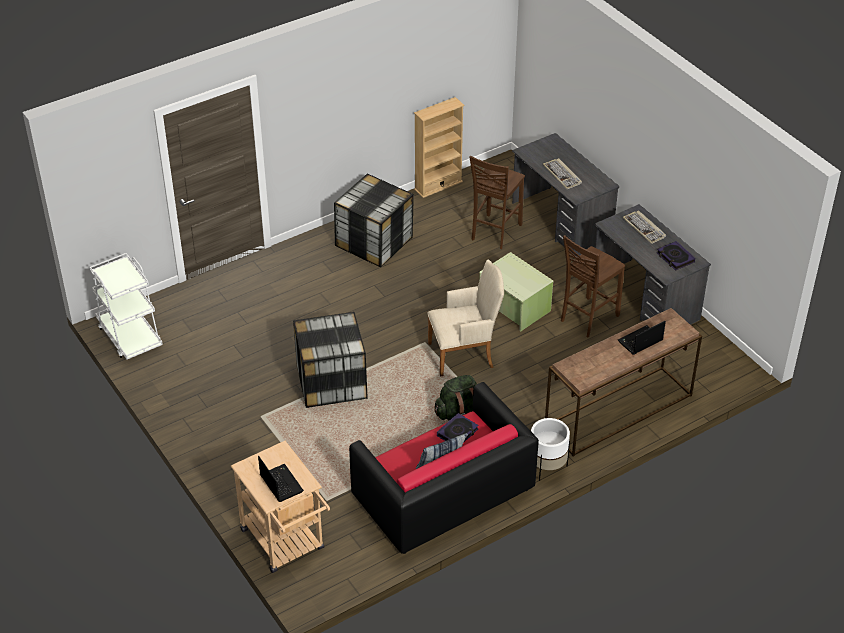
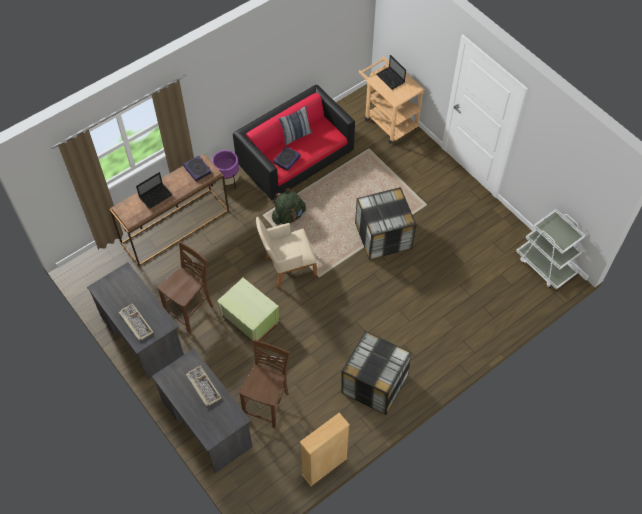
camera: 175 degrees right, 15 degrees up
white planter [531,418,570,481] -> purple planter [212,150,240,190]
book [657,241,695,270] -> book moved to [183,155,212,182]

